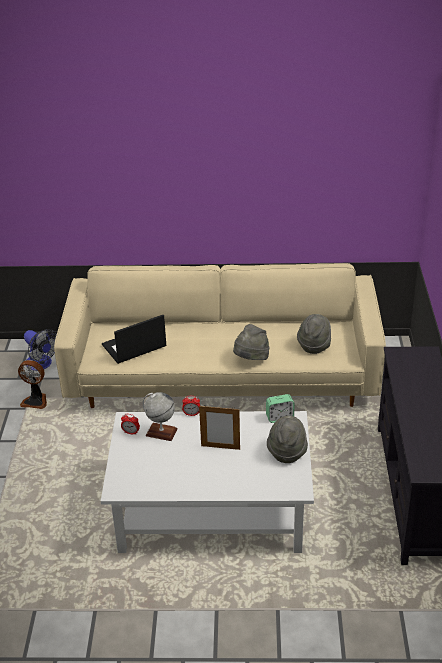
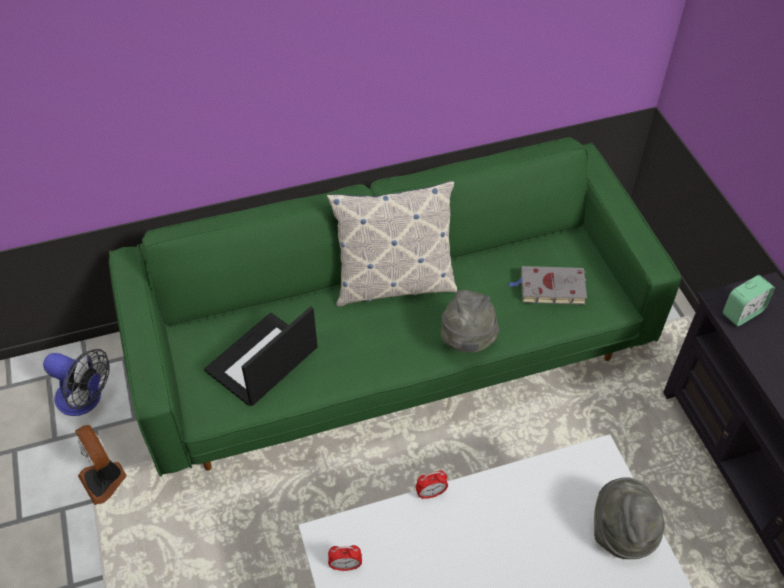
camera: 20 degrees left, 15 degrees up
fan [18,360,47,409] -> fan turned 60 degrees clockwise [75,425,127,505]
beige sofa [54,263,386,408] -> green sofa [109,137,681,477]
globe [142,392,178,441] -> none
picture frame [199,406,240,450] -> none
alarm clock [266,394,294,423] -> alarm clock moved to [723,275,775,326]
grey hat [297,314,331,354] -> grey book [509,266,587,305]
none -> pillow [327,181,457,306]

